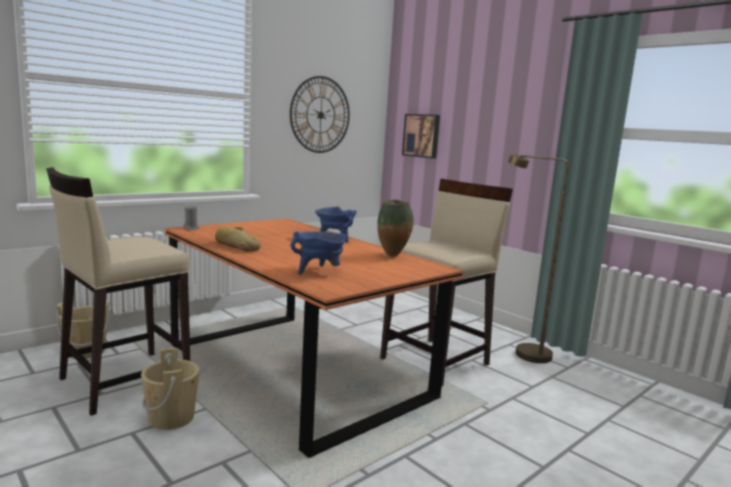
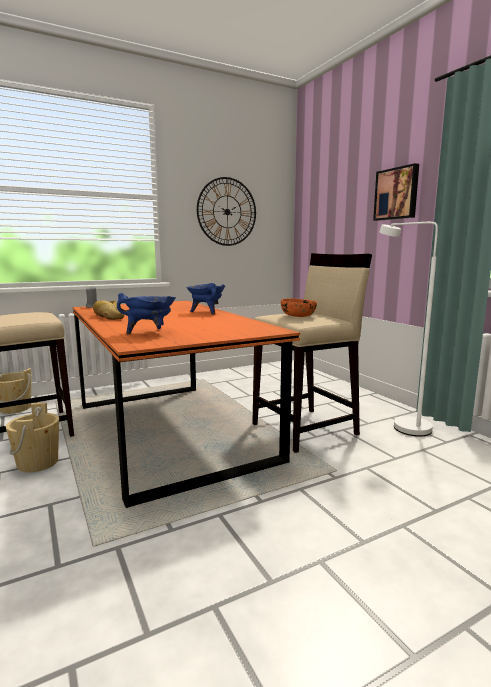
camera: 15 degrees right, 0 degrees up
vase [377,200,414,257] -> none
picture [402,114,440,159] -> picture moved to [373,163,419,221]
brown floor lamp [508,154,568,363] -> white floor lamp [380,222,438,437]
none -> orange bowl [281,298,317,317]

